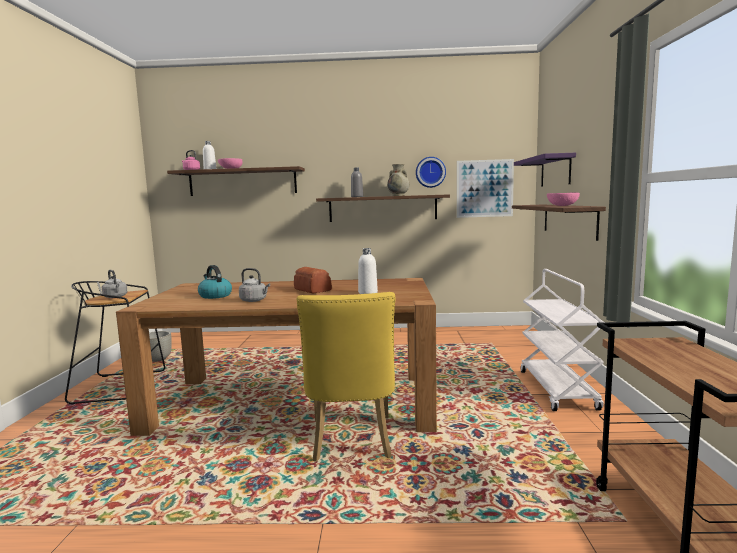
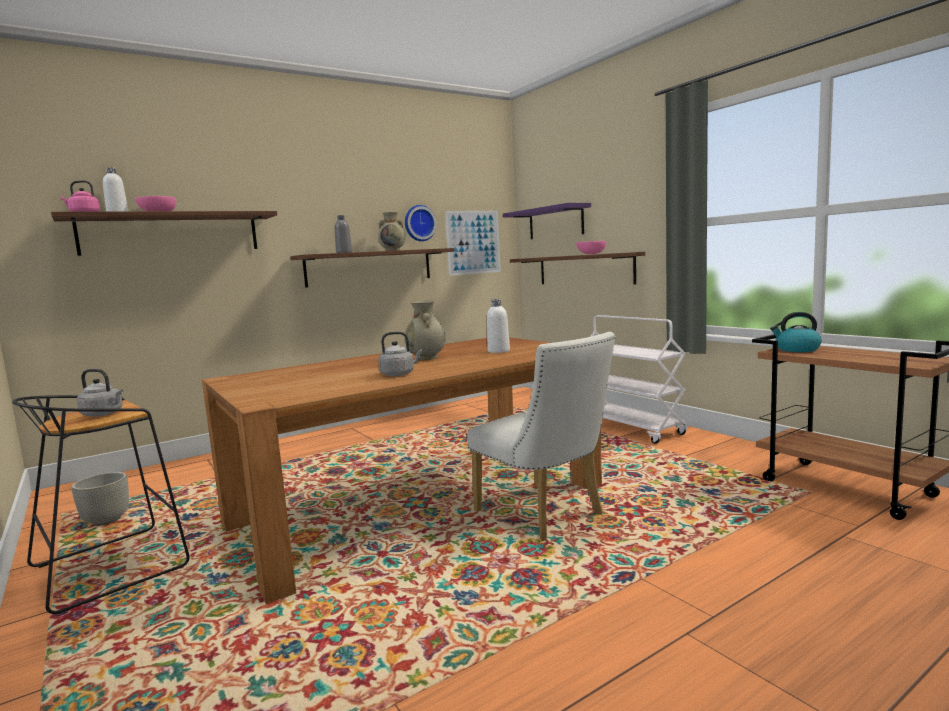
camera: 35 degrees left, 0 degrees up
kettle [198,265,232,299] -> kettle moved to [770,312,822,352]
bread [294,267,332,294] -> beige vase [405,301,446,360]
yellow chair [296,292,395,462] -> white chair [467,332,616,541]

